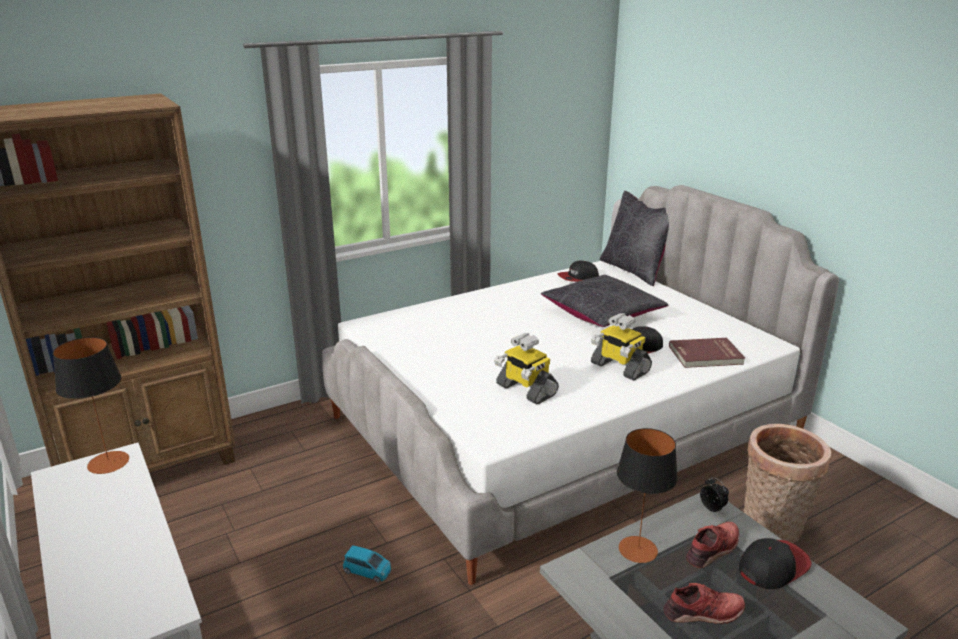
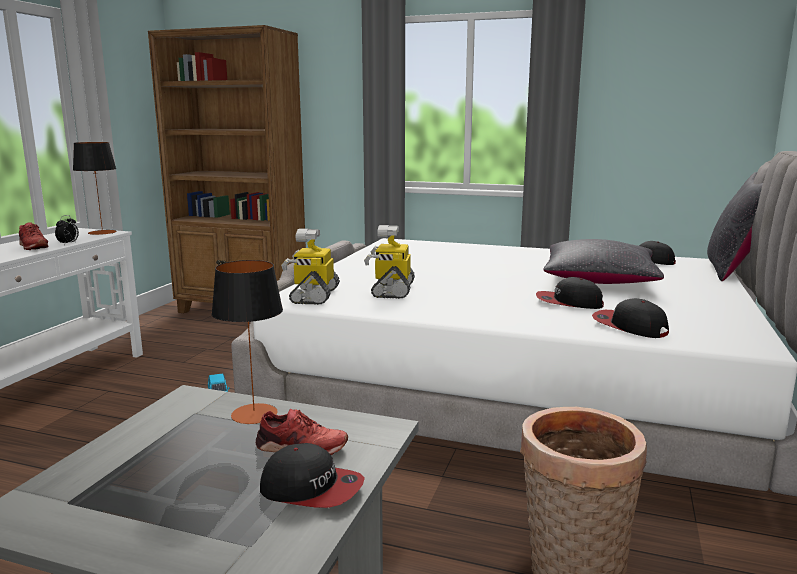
camera: 50 degrees right, 10 degrees down
toy robot [591,313,652,381] -> toy robot moved to [281,229,340,305]
red shoe [663,583,745,624] -> red shoe moved to [19,222,49,250]
red book [669,338,745,368] -> cap [592,298,669,338]
alarm clock [700,477,729,513] -> alarm clock moved to [55,215,79,245]

